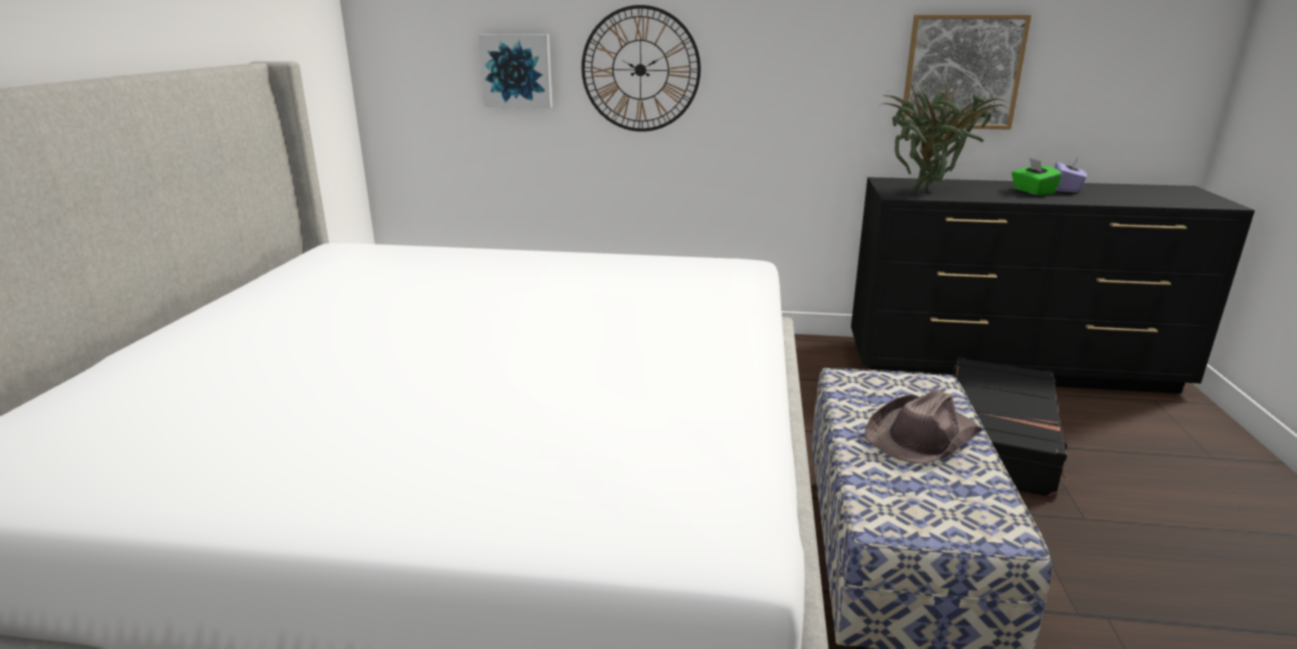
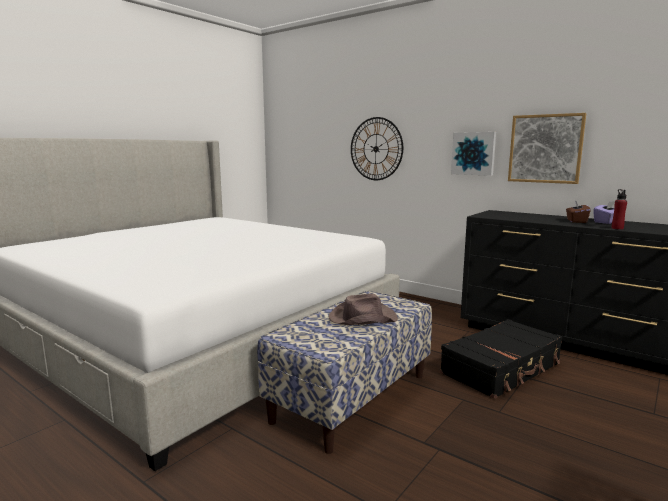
camera: 30 degrees right, 10 degrees down
picture [479,34,552,108] -> picture moved to [451,132,496,176]
potted plant [880,77,1007,190] -> none
green tissue box [1012,158,1063,195] -> brown tissue box [566,200,591,223]
none -> red bottle [612,189,627,230]

